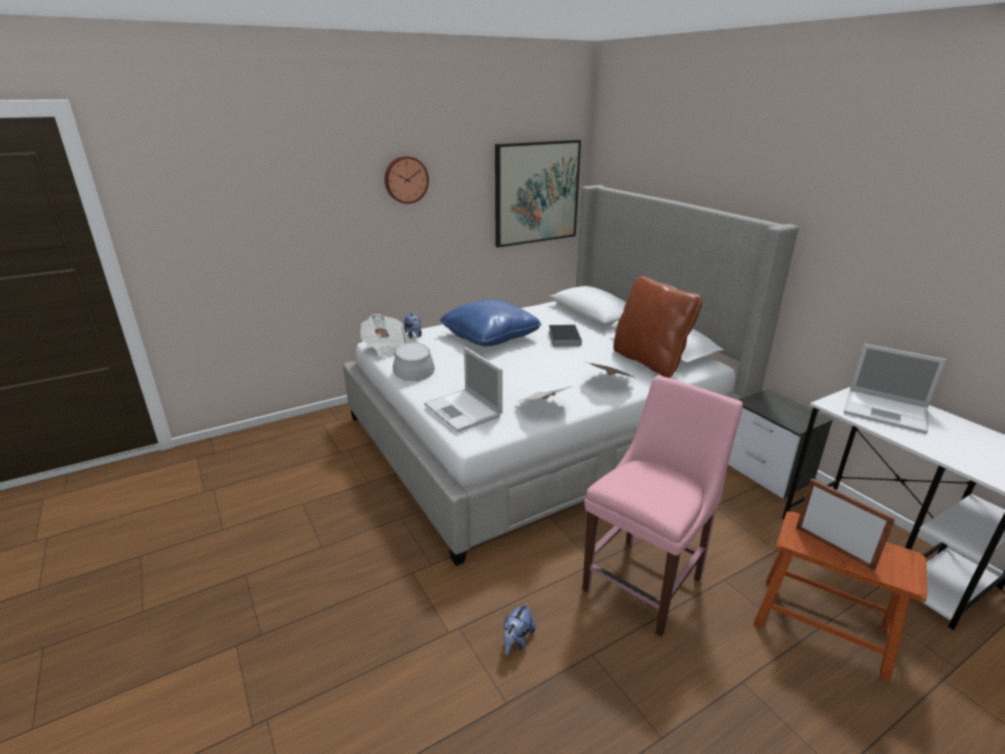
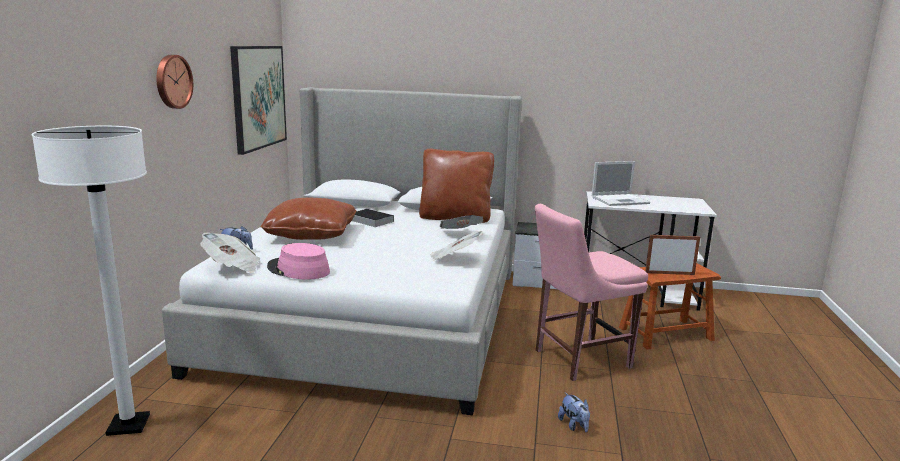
camera: 50 degrees left, 10 degrees down
grey hat [393,342,435,381] -> pink hat [267,243,330,280]
laptop [424,347,502,432] -> none
blue pillow [440,299,541,346] -> brown pillow [260,198,356,240]
pink chair [583,375,743,637] -> pink chair turned 105 degrees counterclockwise [535,204,648,381]
none -> white floor lamp [32,126,150,436]

